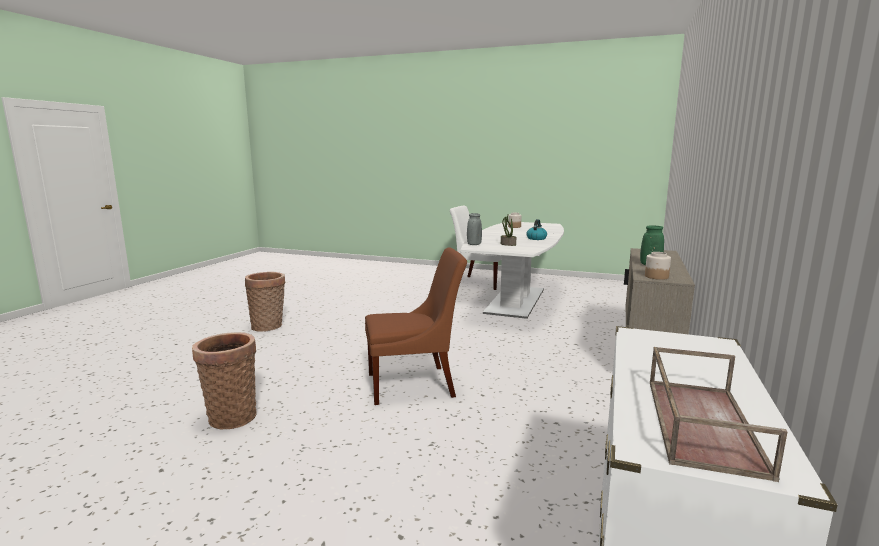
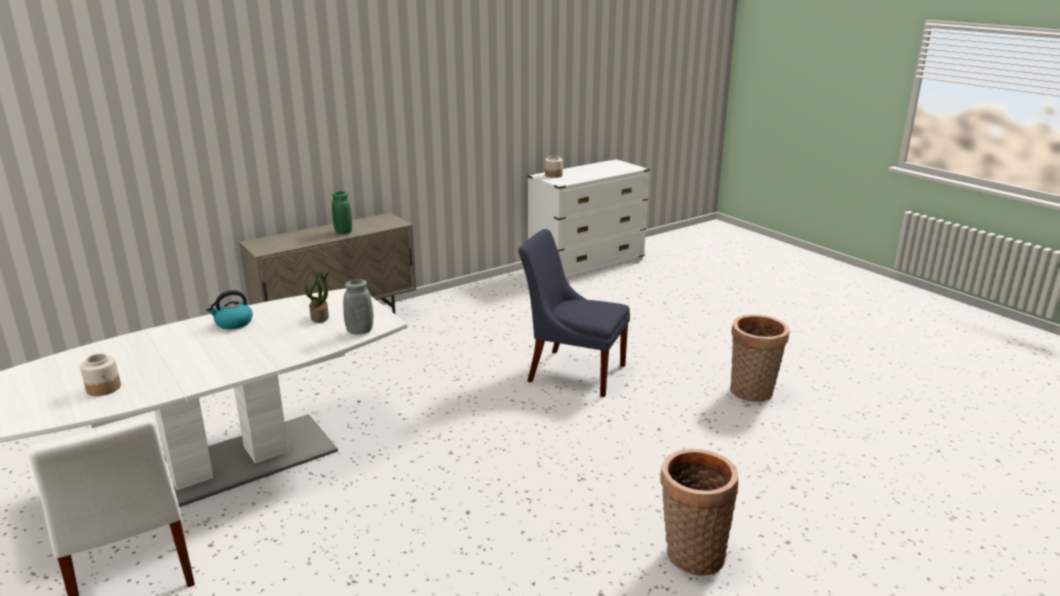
camera: 145 degrees left, 10 degrees up
brown chair [365,247,467,405] -> blue chair [519,229,630,397]
jar [645,252,671,280] -> jar moved to [545,155,563,178]
brown tray [650,347,787,482] -> none

